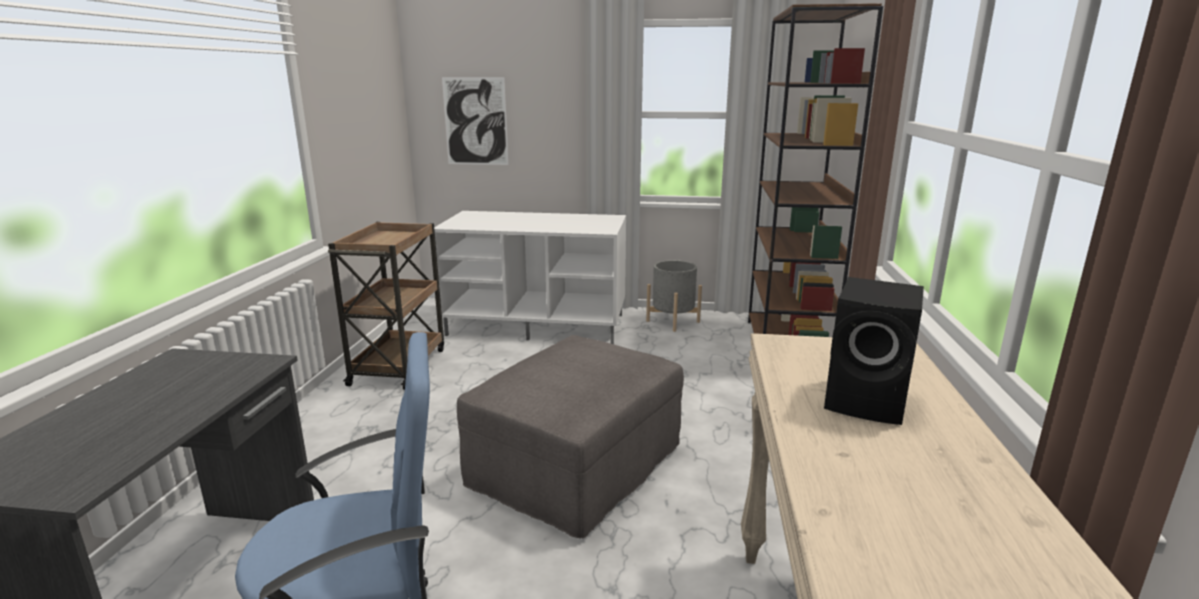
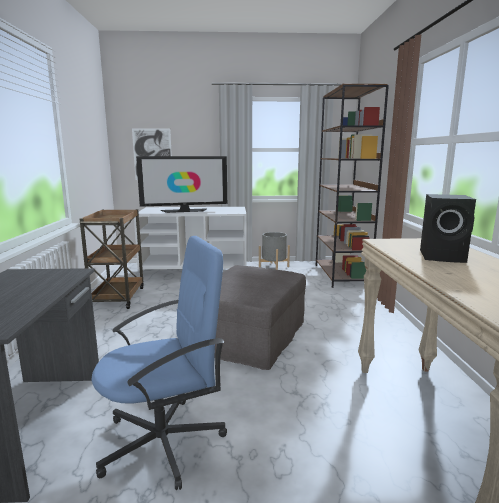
camera: 10 degrees left, 5 degrees down
none -> television [136,156,227,213]

